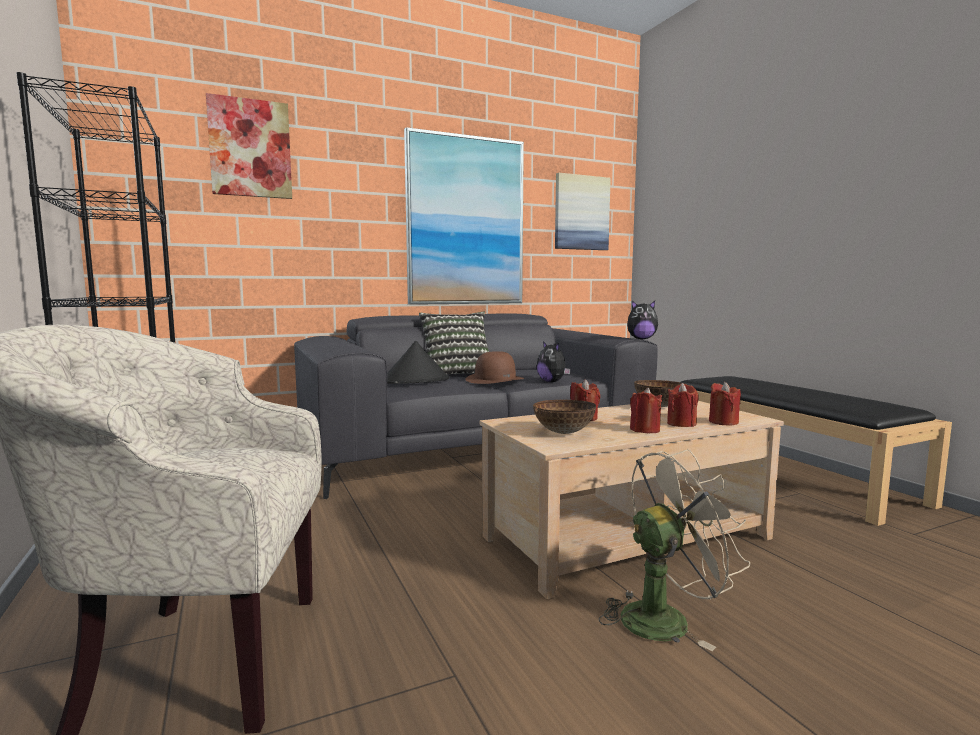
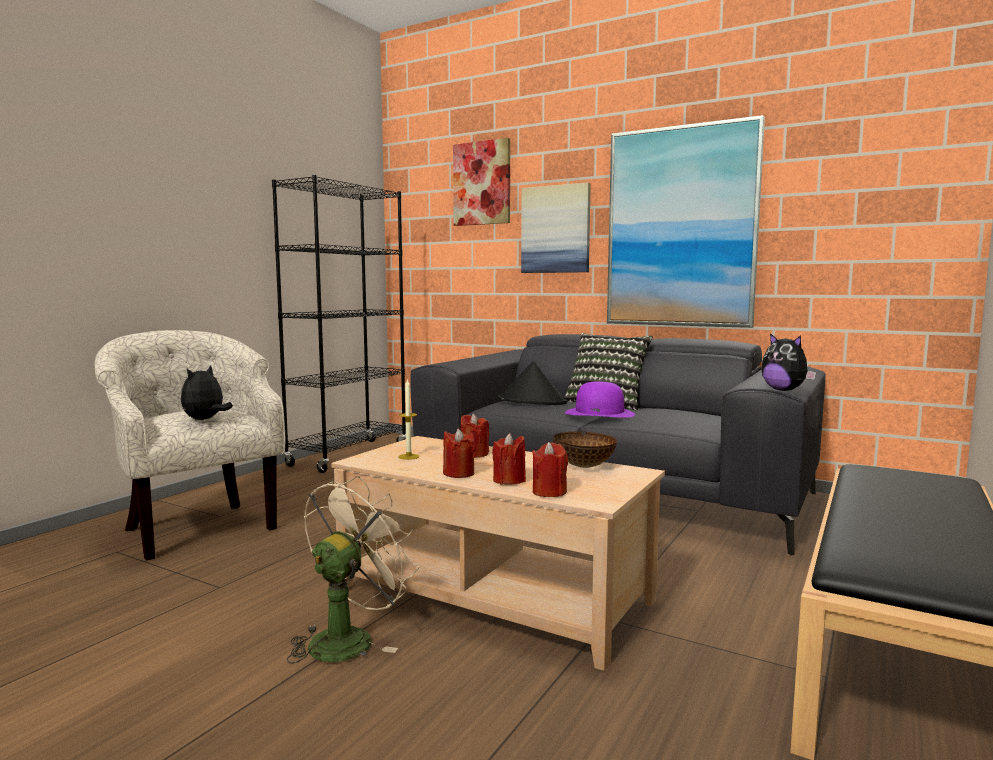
camera: 55 degrees right, 0 degrees up
brown hat [465,351,525,384] -> purple hat [565,382,635,418]
bowl [533,399,596,434] -> candle [398,379,419,460]
plush toy [537,341,571,382] -> plush toy moved to [181,365,233,420]
picture [555,173,611,250] -> picture moved to [521,182,591,273]
beige fan [599,449,750,651] -> beige fan turned 90 degrees counterclockwise [287,476,419,664]

